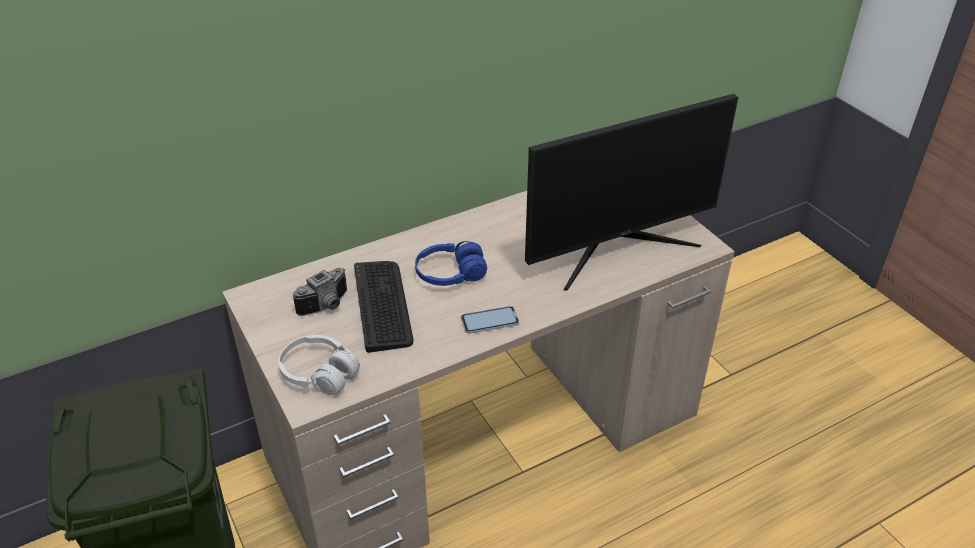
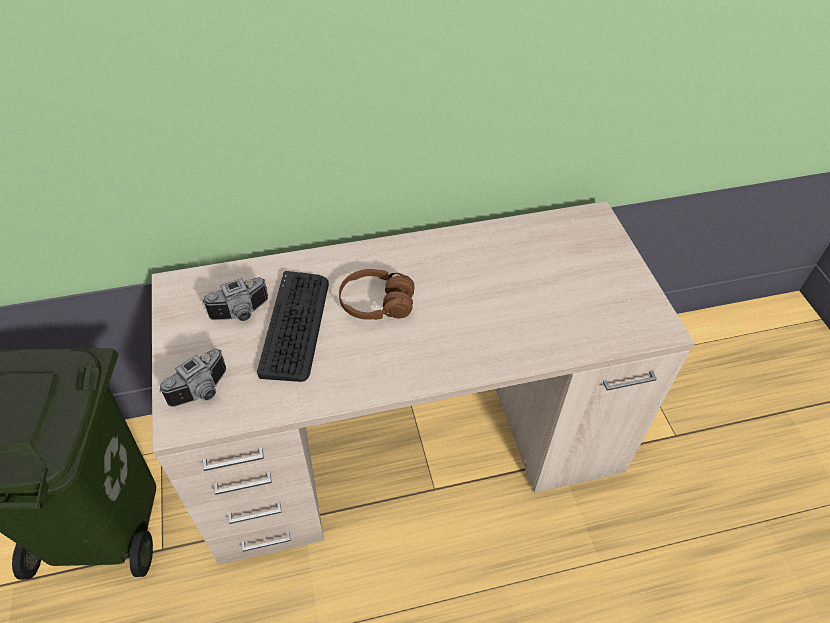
camera: 15 degrees right, 10 degrees up
white headphones [278,335,360,395] -> camera [159,349,226,407]
blue headphones [415,241,487,286] -> brown headphones [339,269,415,320]
phone [461,306,519,334] -> none
monitor [525,94,738,290] -> none

